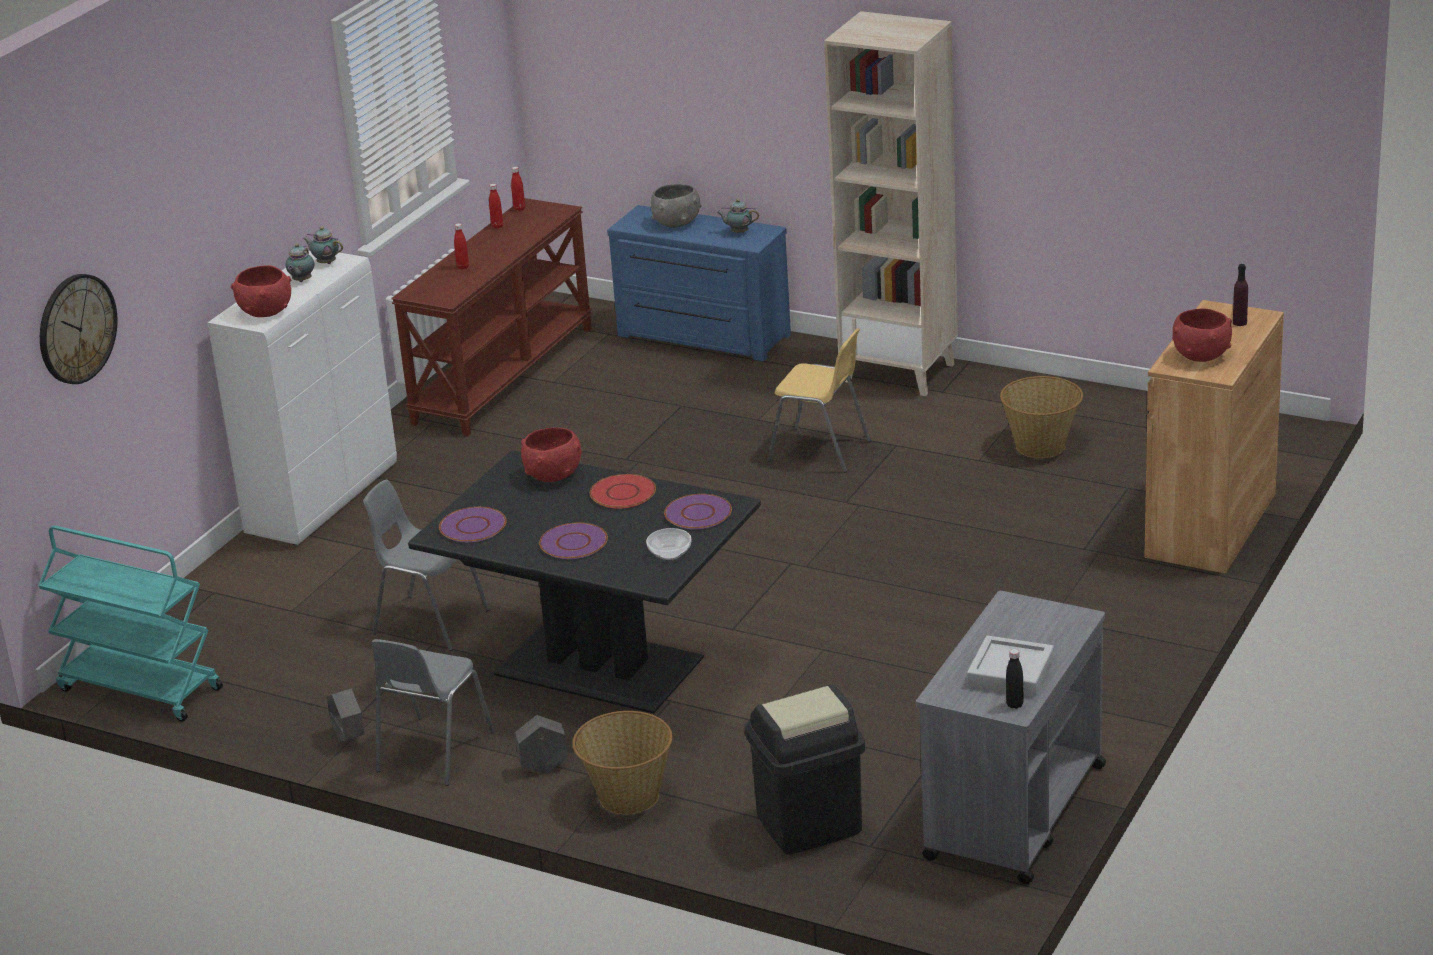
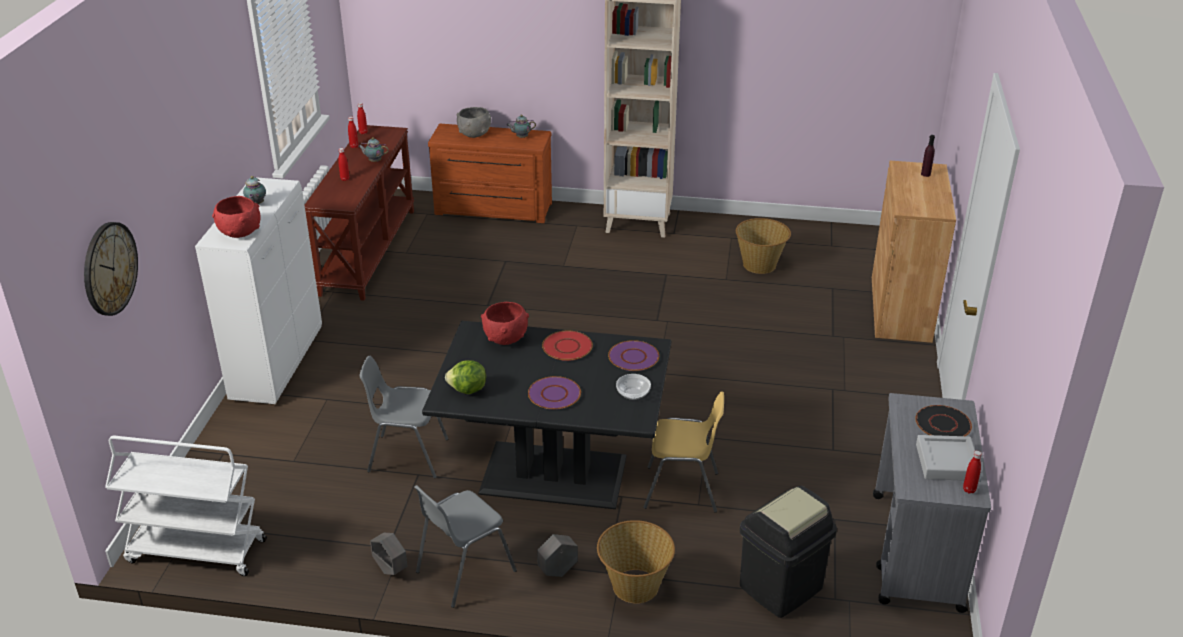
camera: 20 degrees left, 5 degrees up
turquoise cart [38,525,223,722] -> white cart [105,436,267,576]
teapot [303,227,343,264] -> teapot moved to [358,137,389,162]
grey chair [371,639,494,786] -> grey chair turned 45 degrees clockwise [414,485,517,608]
purple plate [439,507,506,542] -> lettuce [445,360,486,394]
blue dresser [607,205,791,361] -> brown dresser [428,124,552,223]
yellow chair [768,328,871,473] -> yellow chair moved to [643,391,724,513]
black bottle [1006,649,1024,709] -> red bottle [963,451,982,494]
red bowl [1172,308,1232,362] -> none
none -> black plate [915,405,972,436]

